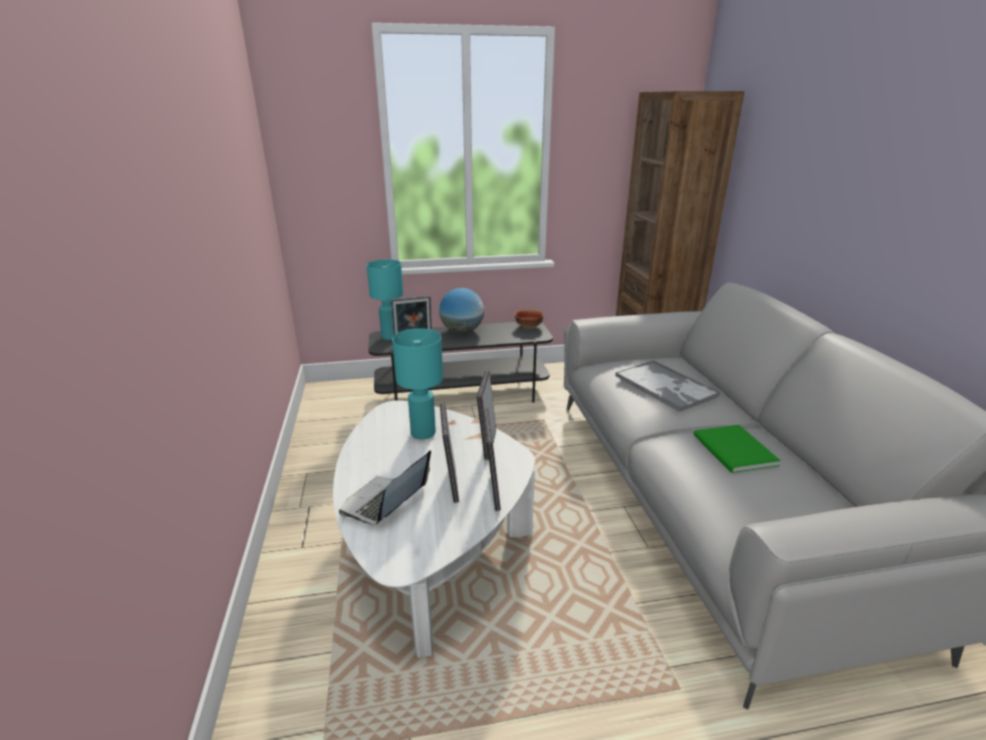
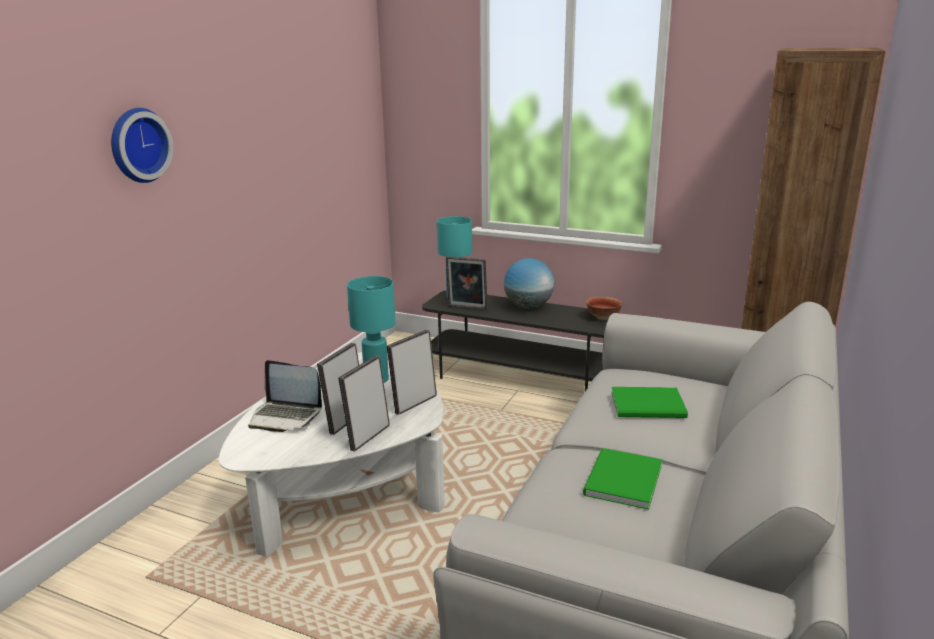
camera: 35 degrees right, 5 degrees down
laptop [339,450,431,525] -> laptop turned 135 degrees counterclockwise [248,360,322,432]
tray [615,360,720,412] -> green book [611,387,688,418]
none -> wall clock [111,108,173,183]

